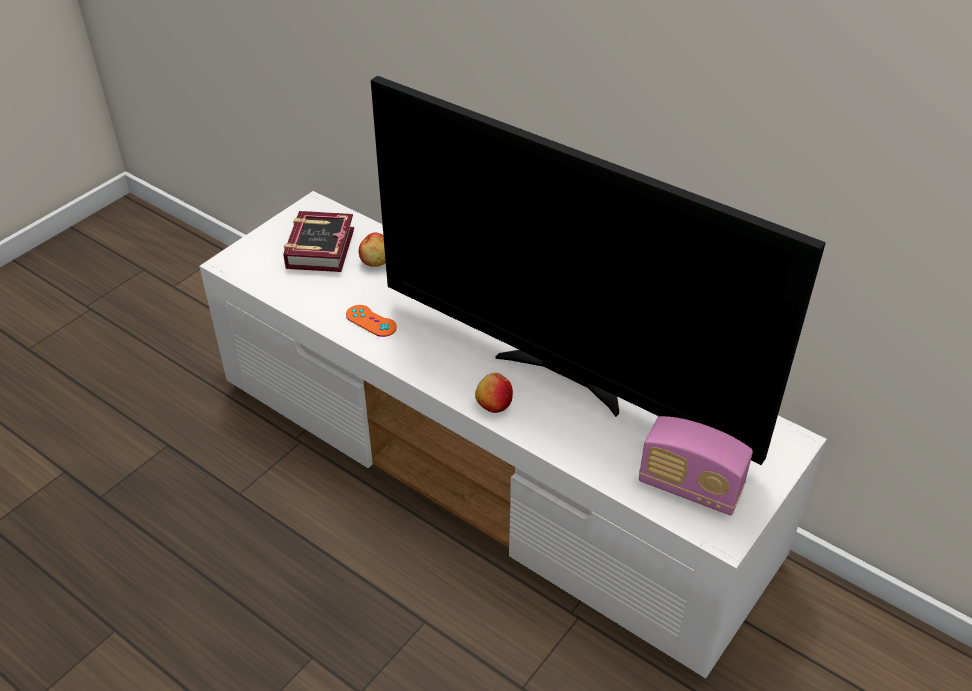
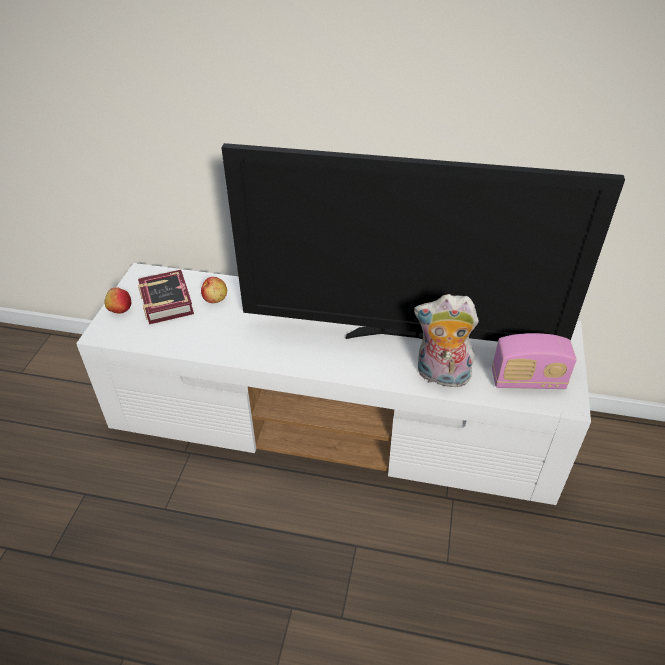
camera: 25 degrees left, 0 degrees up
orange game controller [346,305,397,337] -> none
apple [475,373,513,413] -> apple moved to [105,287,131,314]
none -> plush toy [414,294,479,391]

